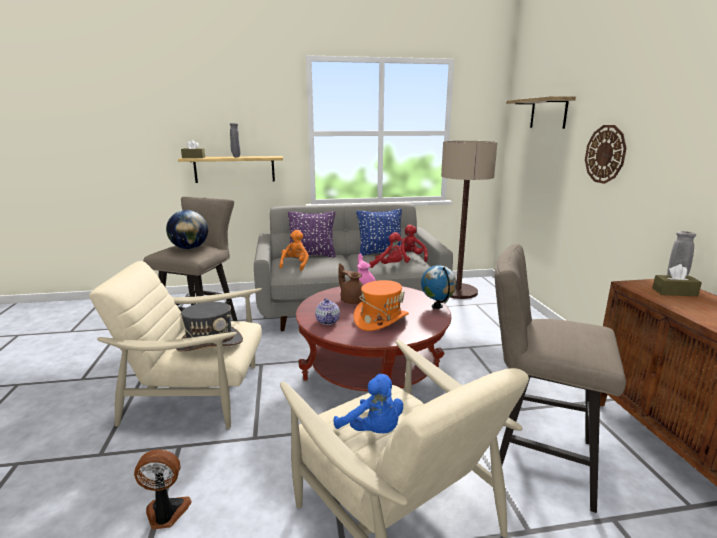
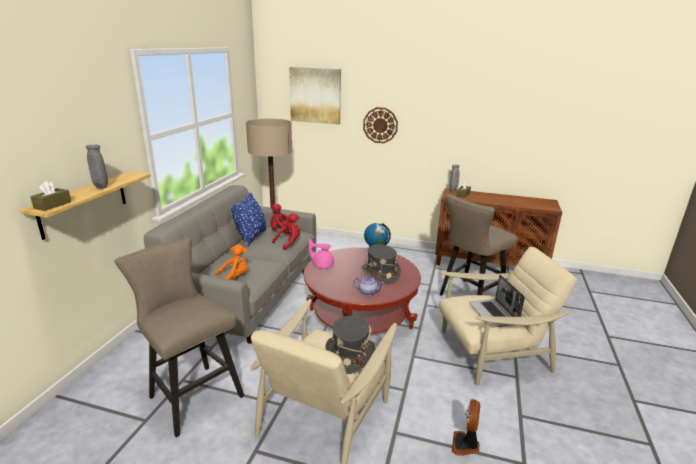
camera: 65 degrees left, 5 degrees up
globe [166,210,208,249] -> none
orange plush toy [279,230,309,271] -> orange plush toy turned 120 degrees clockwise [215,244,248,279]
purple pillow [288,211,336,257] -> none
blue plush toy [334,374,403,433] -> laptop [469,275,525,327]
brown teapot [338,263,363,304] -> none
orange hat [354,280,409,331] -> grey hat [362,245,401,284]
shelf [506,96,576,129] -> picture [289,67,341,125]

